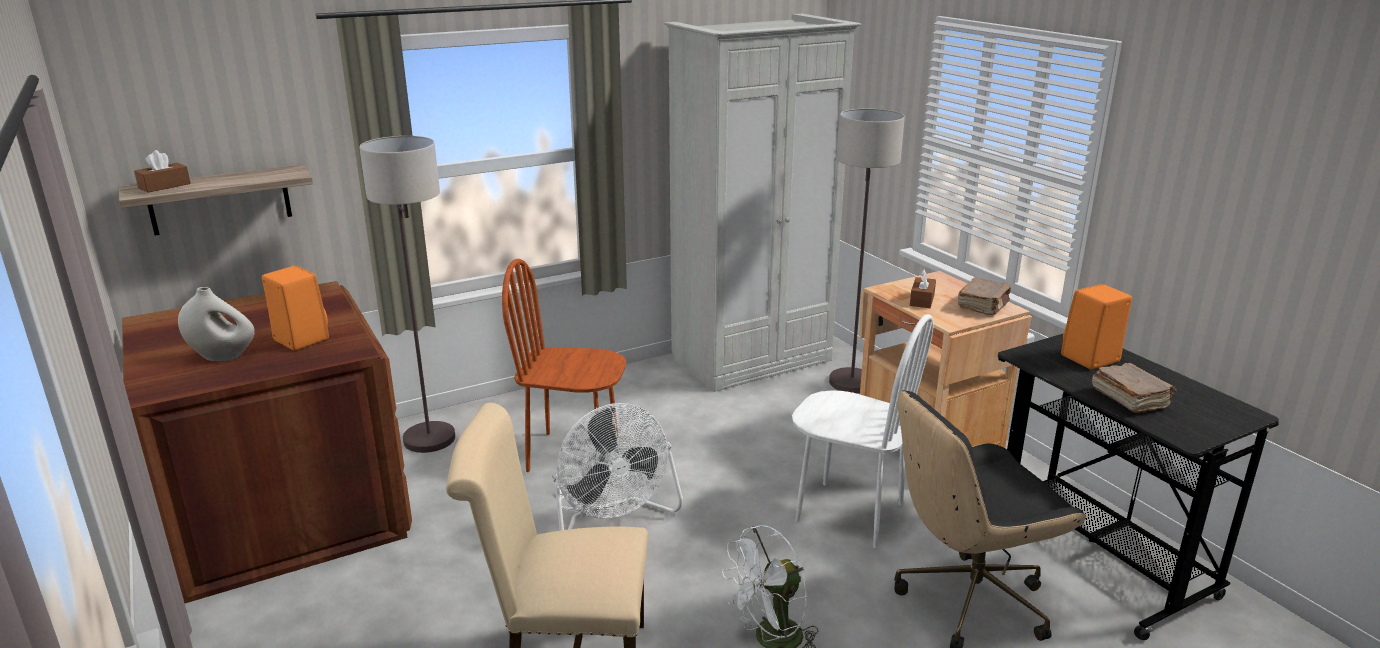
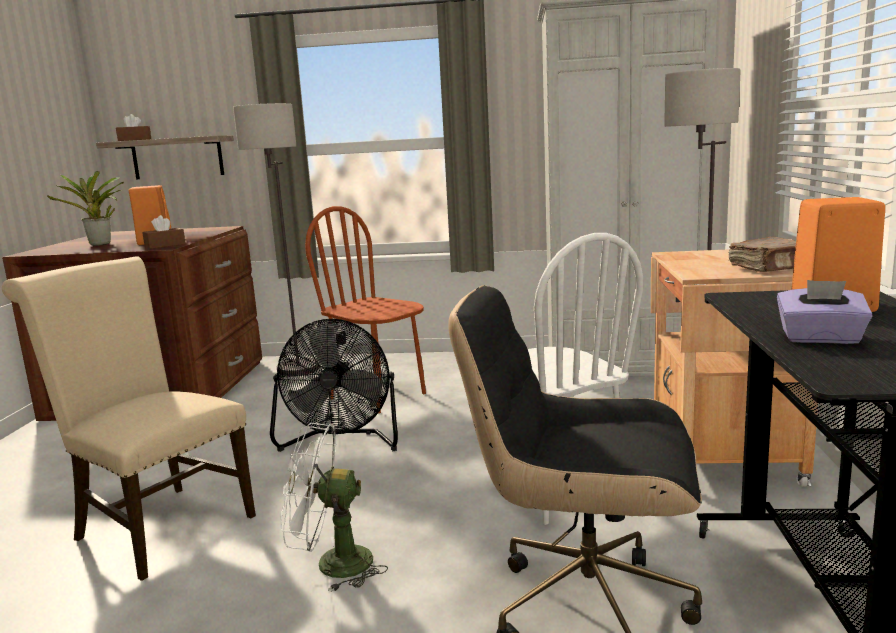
camera: 35 degrees right, 10 degrees down
white vase [178,287,255,361] -> potted plant [47,171,124,246]
white fan [552,403,683,531] -> black fan [270,319,398,452]
brown tissue box [910,269,936,308] -> brown tissue box moved to [142,215,186,249]
brown book [1092,363,1177,413] -> purple tissue box [777,280,873,344]

